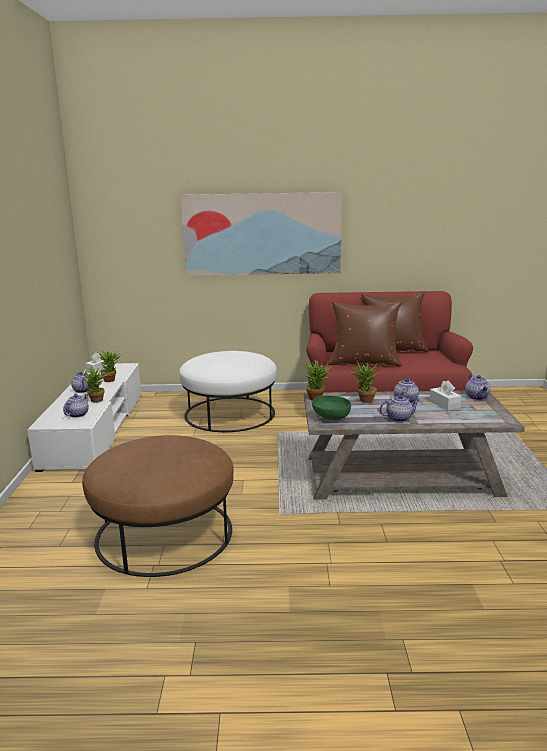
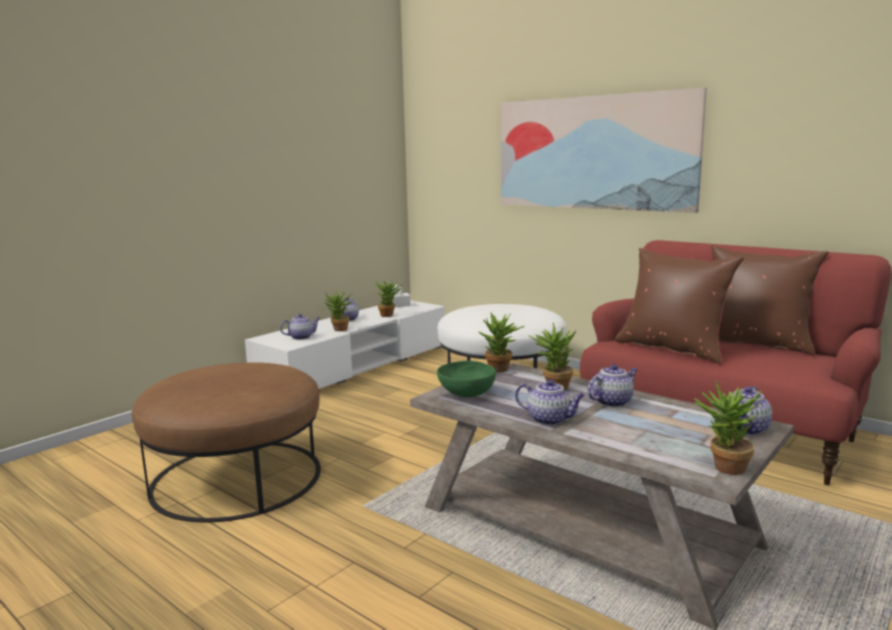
camera: 40 degrees right, 5 degrees down
white tissue box [429,380,462,410] -> none
none -> potted plant [693,380,761,475]

